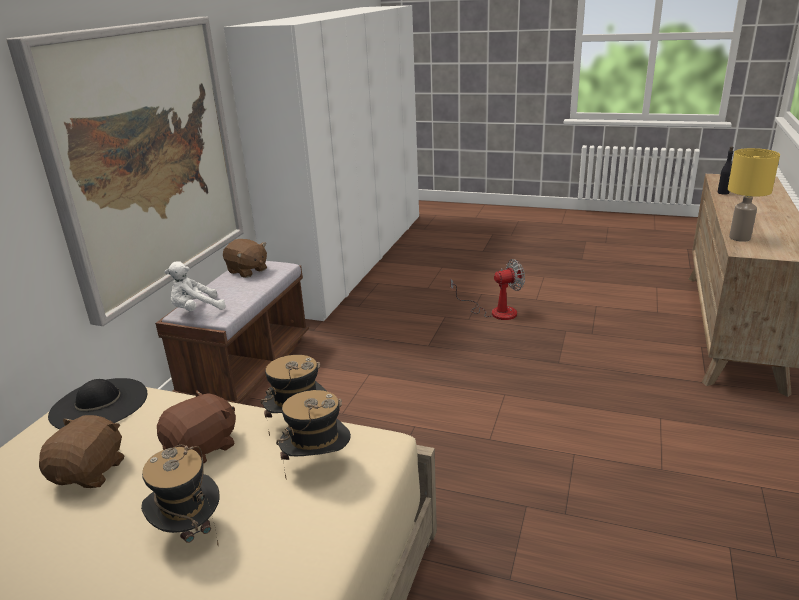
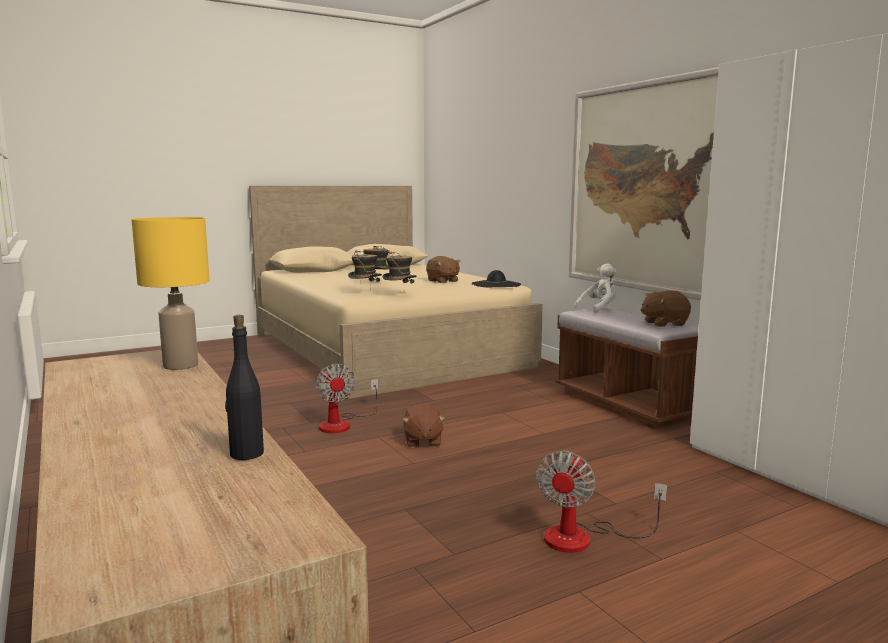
camera: 130 degrees right, 15 degrees down
brown plush toy [157,390,236,463] -> brown plush toy moved to [403,403,445,448]
white plush toy [165,261,226,311] -> white plush toy turned 45 degrees clockwise [574,264,617,313]
none -> fan [316,363,378,433]

